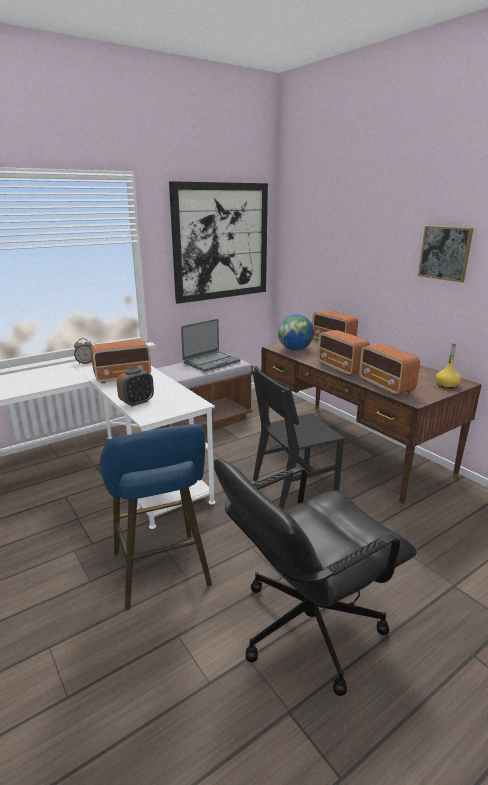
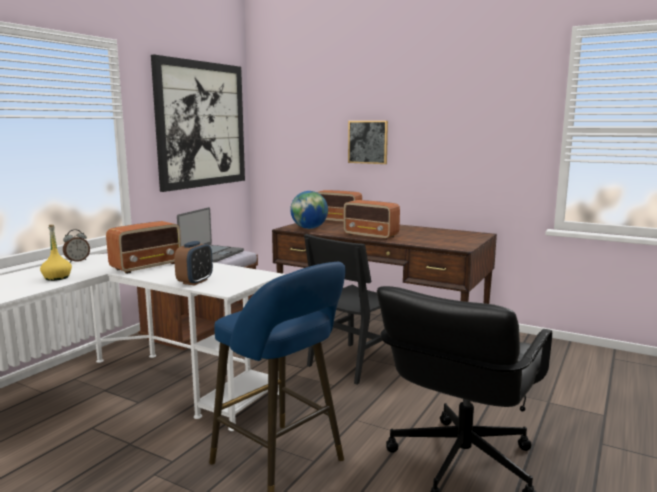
camera: 25 degrees left, 10 degrees down
radio [359,343,420,395] -> none
picture [418,226,474,282] -> picture moved to [348,121,388,164]
yellow bottle [436,343,461,389] -> yellow bottle moved to [40,224,72,281]

